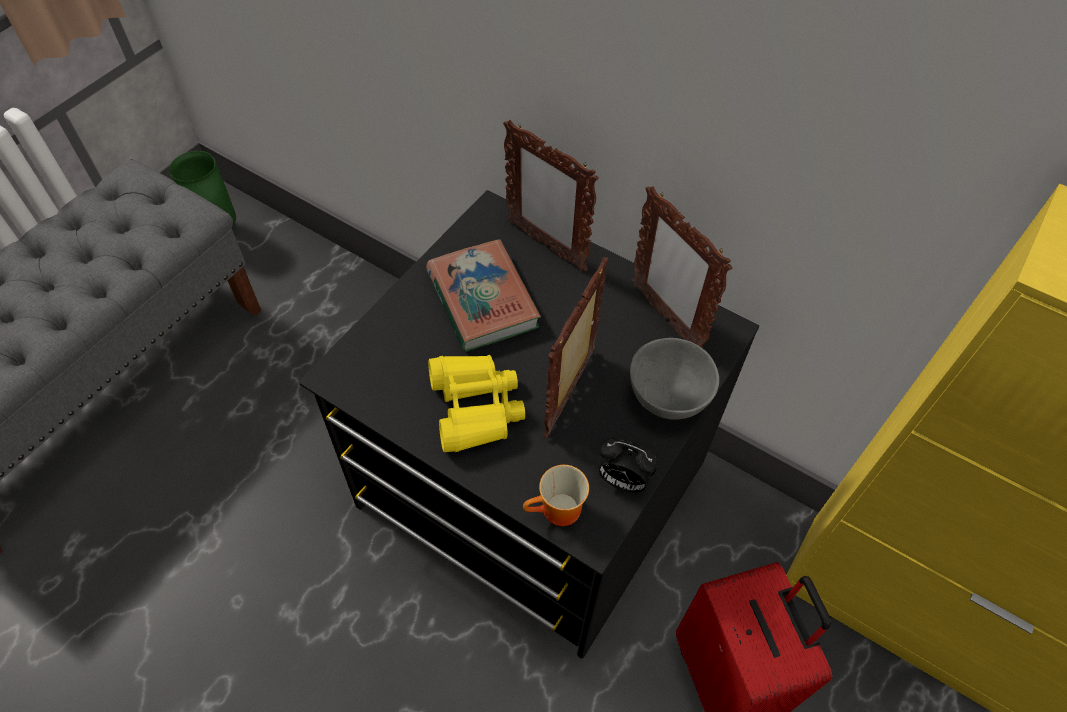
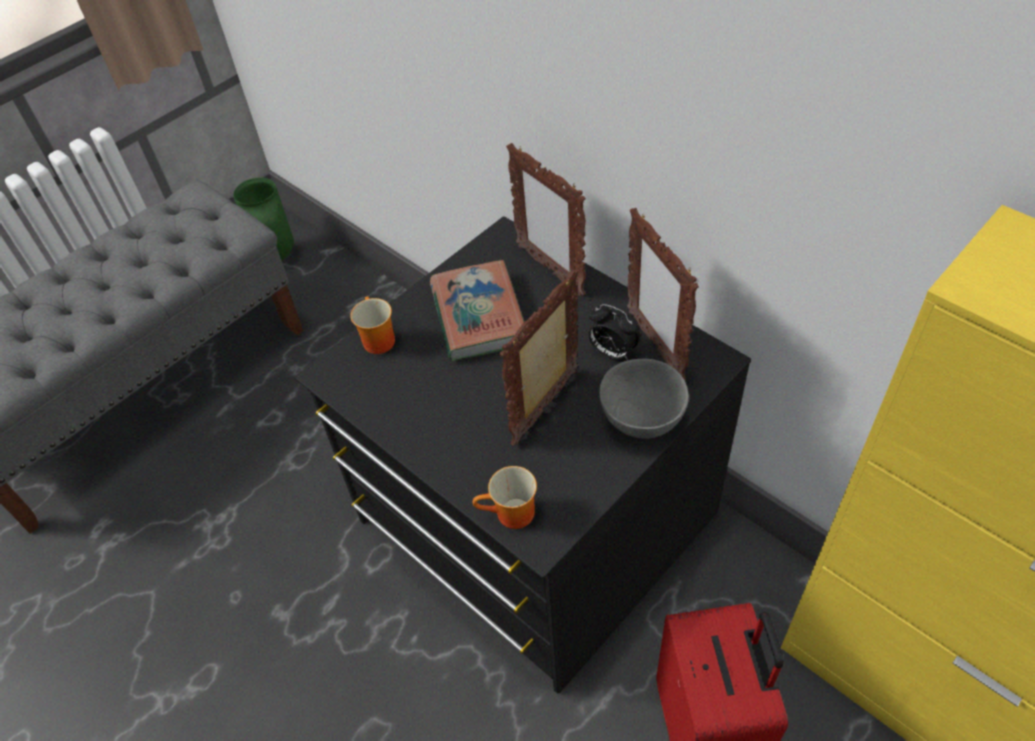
camera: 15 degrees right, 5 degrees down
yellow binoculars [428,355,525,452] -> none
alarm clock [599,438,658,493] -> alarm clock moved to [589,304,641,360]
none -> mug [350,296,395,354]

